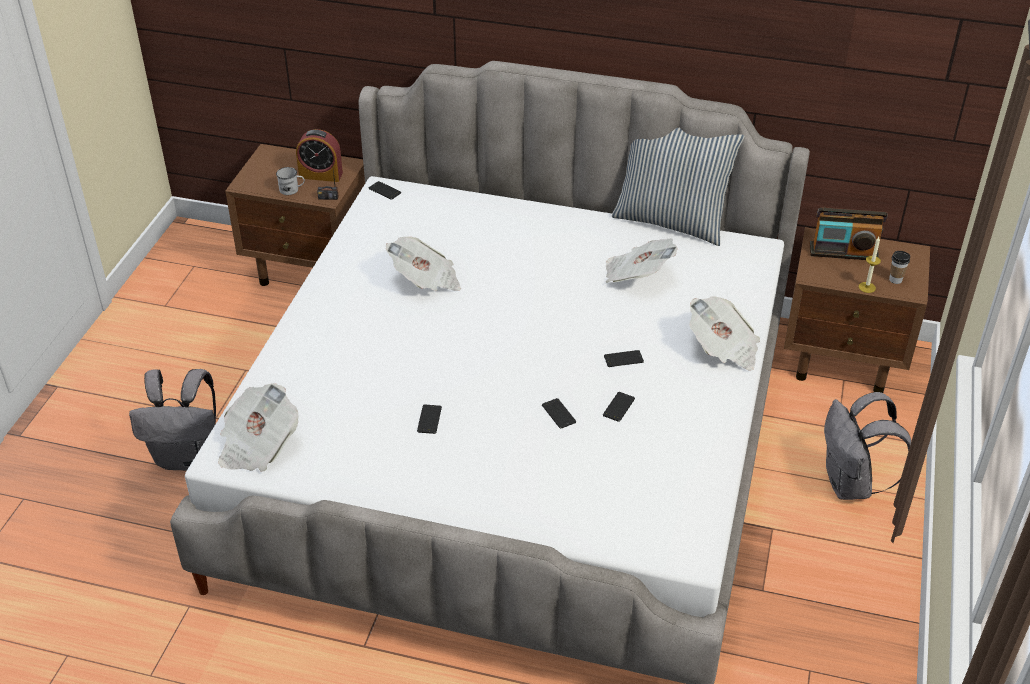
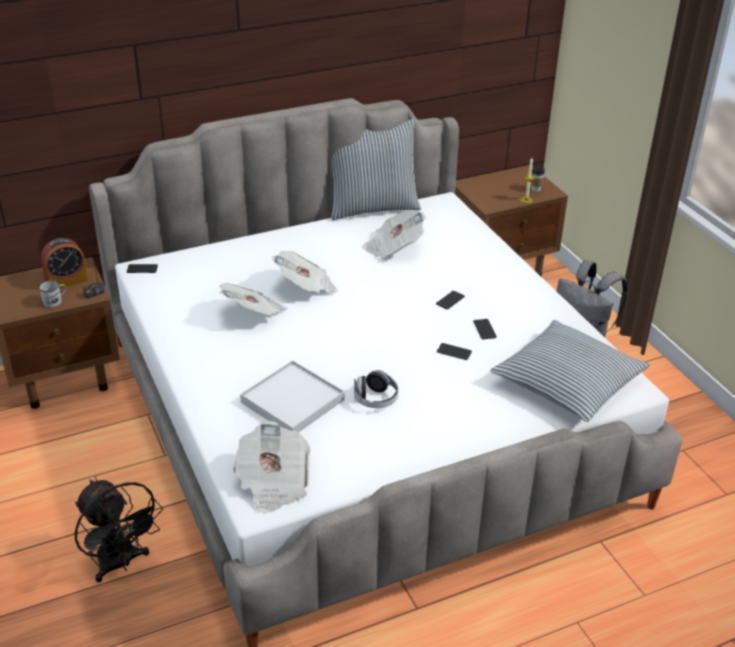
camera: 40 degrees left, 5 degrees down
grey backpack [129,369,216,470] -> black fan [74,480,163,583]
phone [417,405,442,434] -> headphones [354,370,398,408]
newspaper [689,296,760,371] -> newspaper moved to [272,251,338,293]
radio [809,207,888,260] -> none
none -> white tray [240,360,345,433]
none -> pillow [490,320,651,422]

